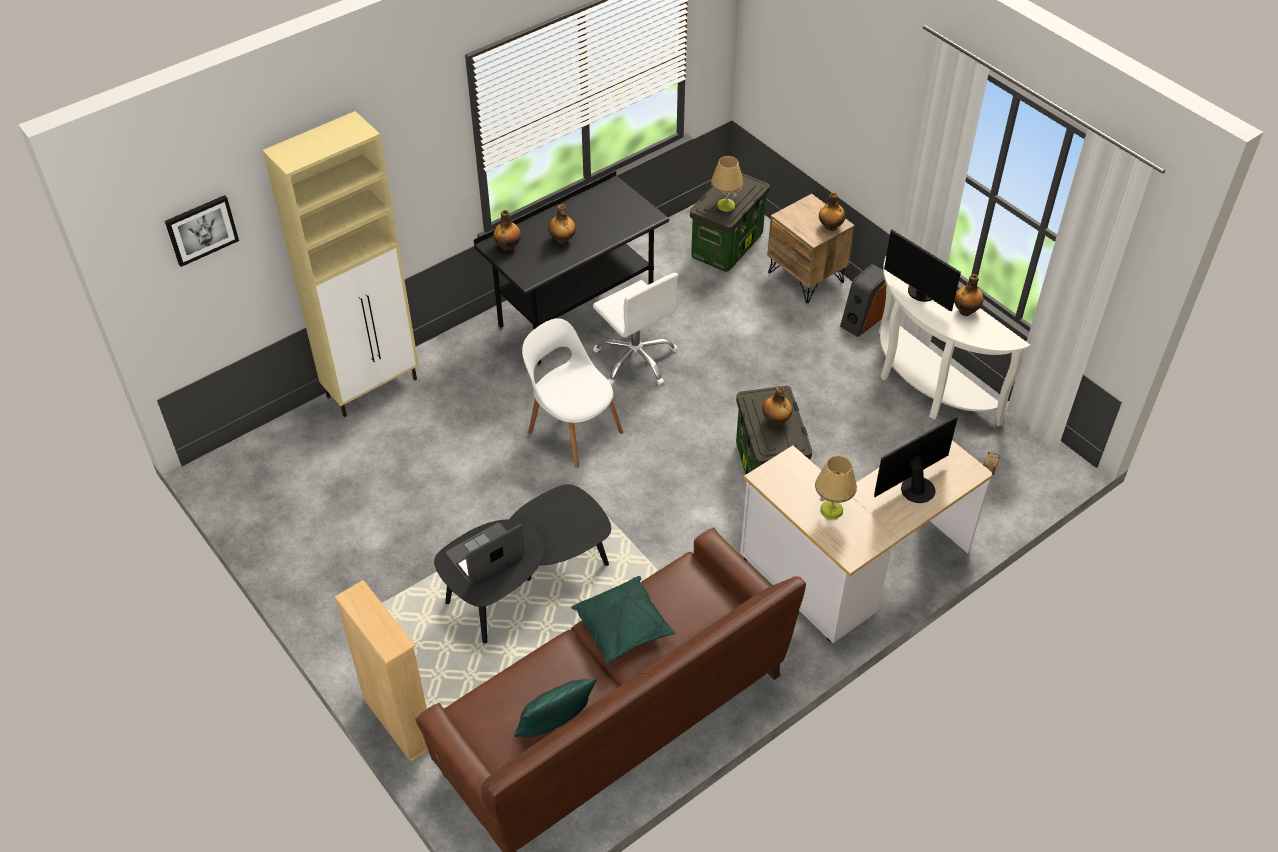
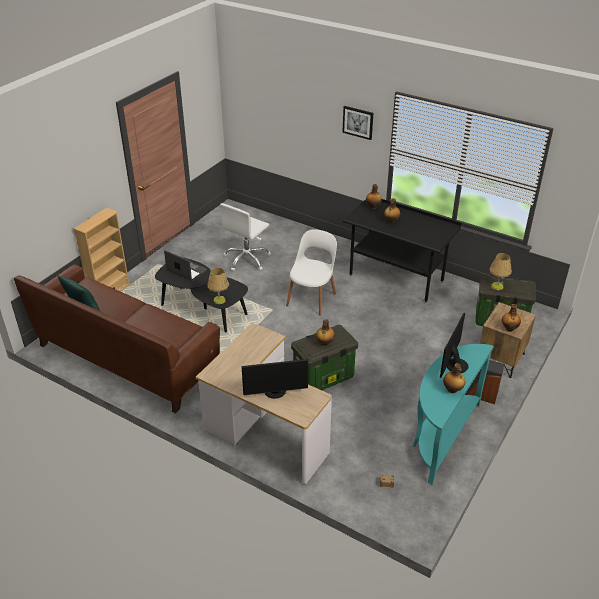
camera: 70 degrees right, 10 degrees down
picture [165,195,239,267] -> picture moved to [342,106,373,140]
beige cabinet [263,111,419,417] -> none
green pillow [571,576,676,664] -> none
white office chair [593,273,678,385] -> white office chair moved to [220,203,271,271]
table lamp [815,456,857,519] -> table lamp moved to [207,267,229,304]
monitor [874,417,958,503] -> monitor turned 135 degrees clockwise [242,359,308,399]
white console table [878,257,1030,426] -> turquoise console table [413,344,494,484]

